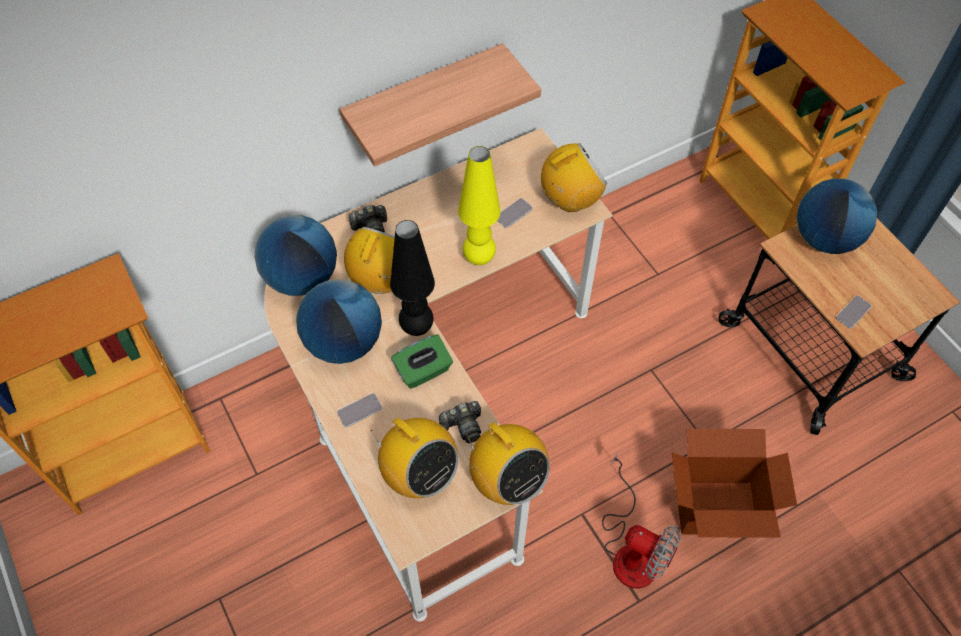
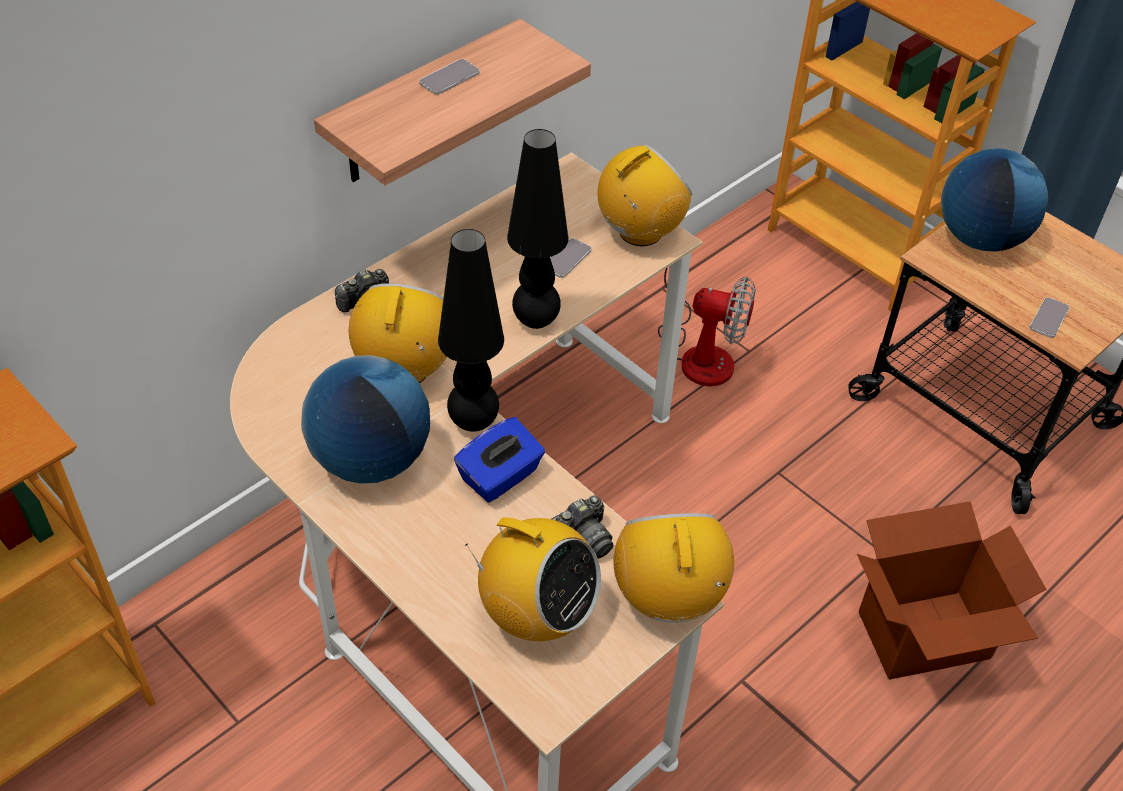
camera: 15 degrees left, 10 degrees down
globe [254,215,337,296] -> none
phone [337,393,382,427] -> phone moved to [419,59,480,95]
green tissue box [391,334,453,389] -> blue tissue box [454,417,545,502]
yellow table lamp [458,146,501,265] -> black table lamp [507,129,568,329]
radio [465,422,550,505] -> radio turned 135 degrees counterclockwise [614,513,734,623]
fan [602,450,681,588] -> fan moved to [658,267,756,386]

